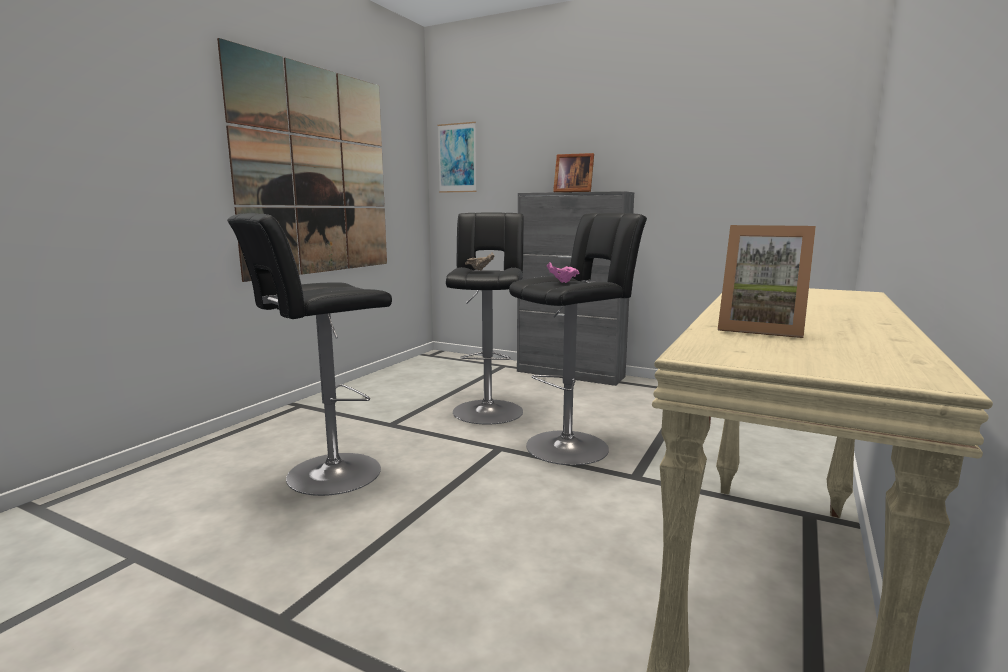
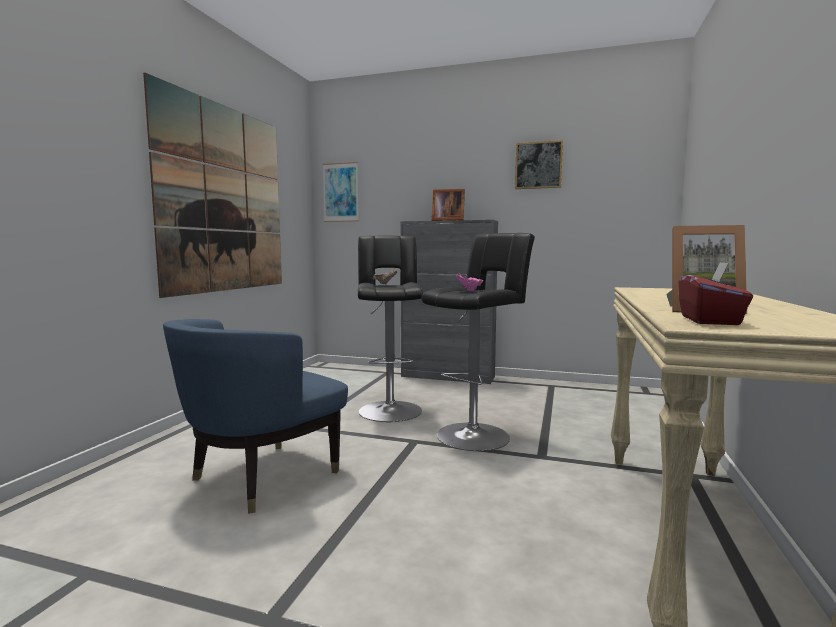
camera: 10 degrees left, 5 degrees down
black stool [227,213,392,496] -> blue armchair [163,319,348,514]
none -> picture [515,140,563,189]
none -> red tissue box [678,262,753,325]

